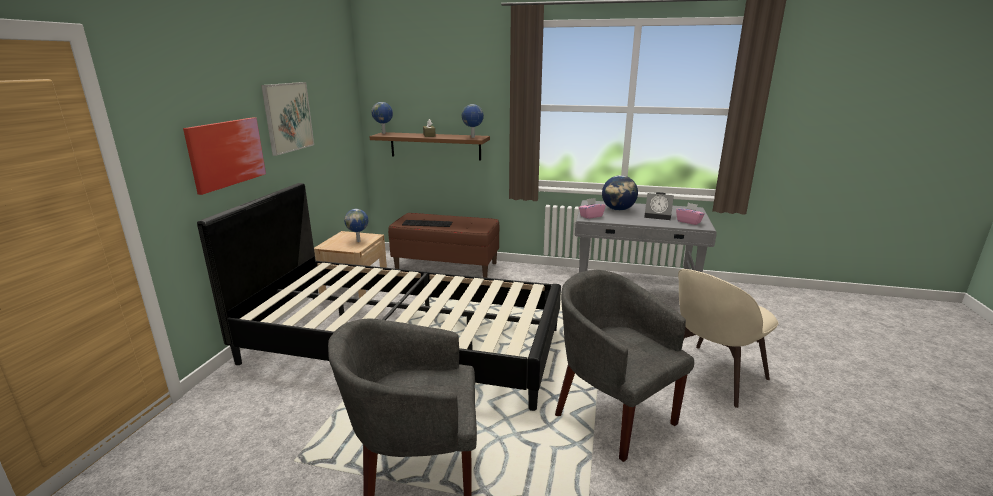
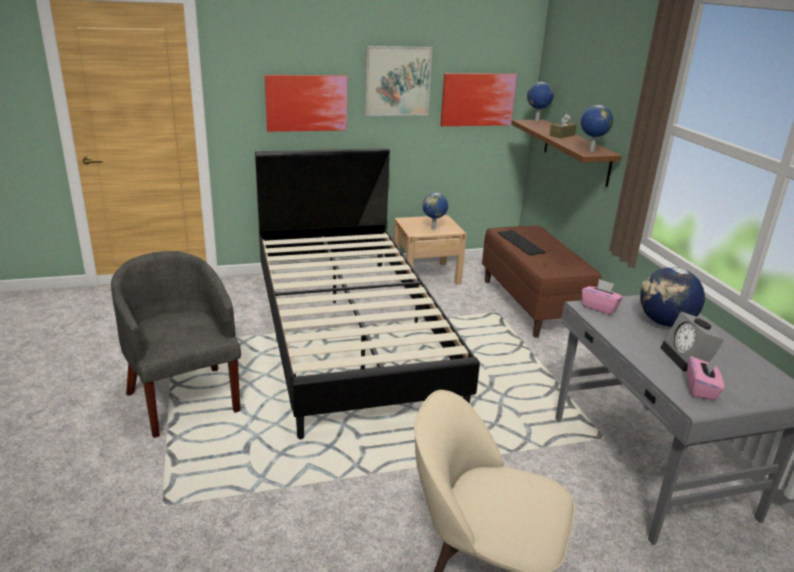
camera: 60 degrees right, 5 degrees up
grey armchair [555,270,694,462] -> none
none -> picture [440,73,517,126]

